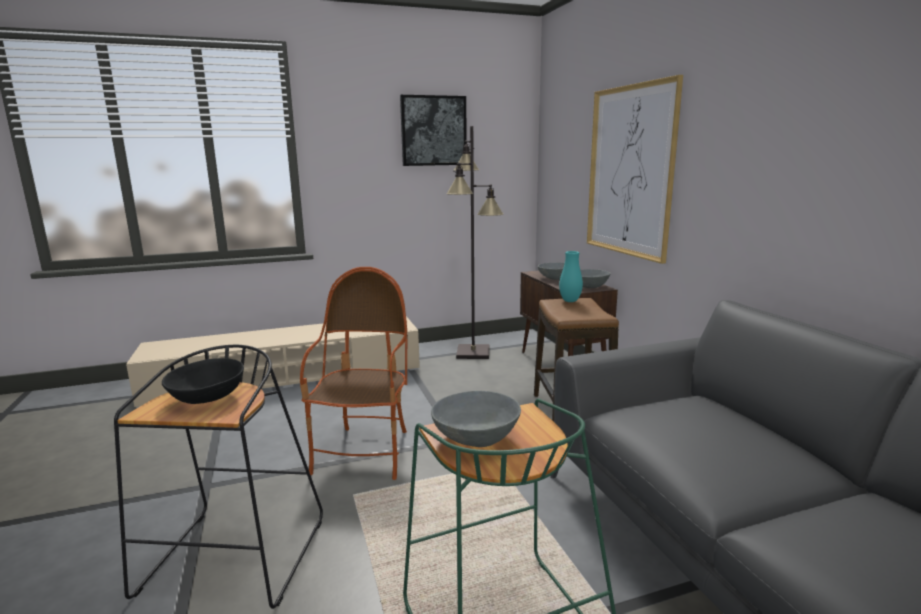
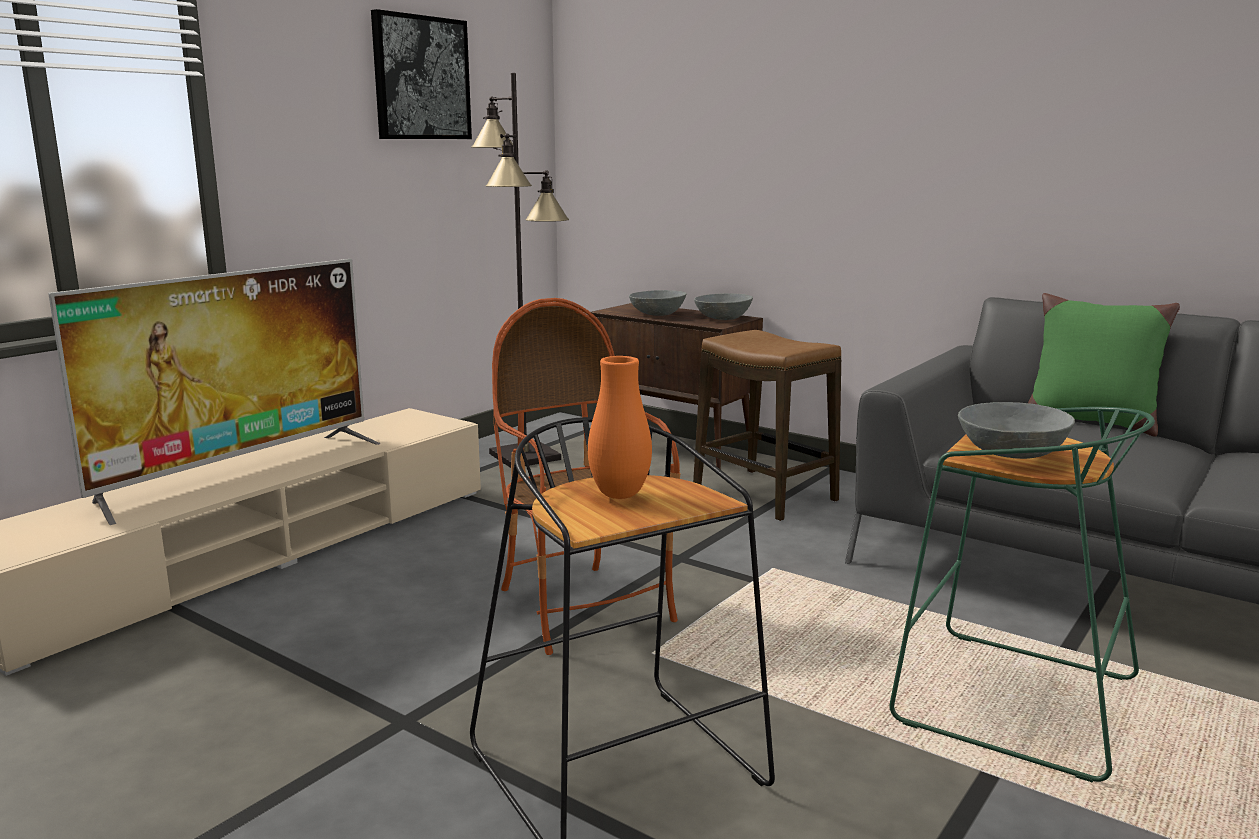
camera: 35 degrees left, 0 degrees up
black bowl [162,358,244,404] -> orange vase [588,356,652,499]
turquoise vase [559,251,583,302] -> none
picture [587,75,683,264] -> none
none -> television [48,259,381,525]
none -> green pillow [1028,293,1180,436]

